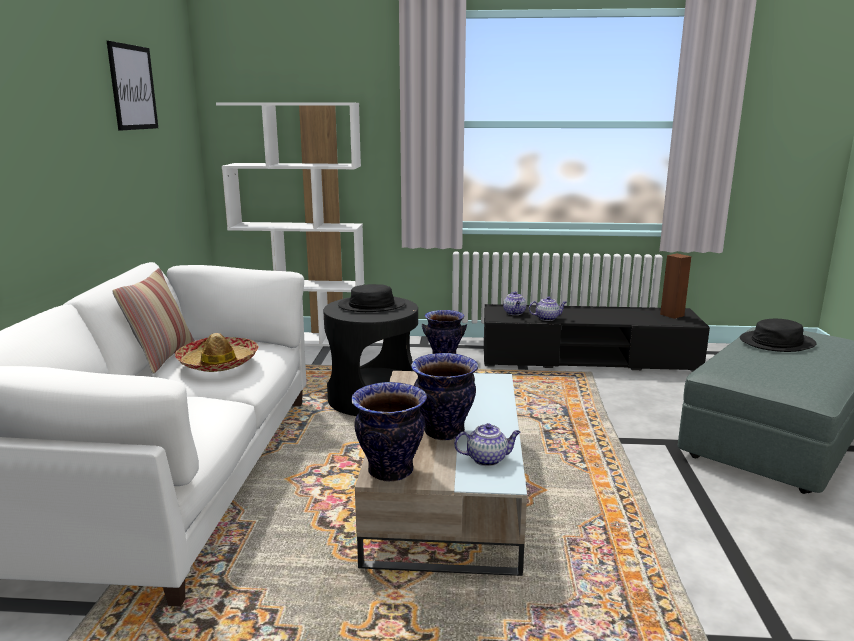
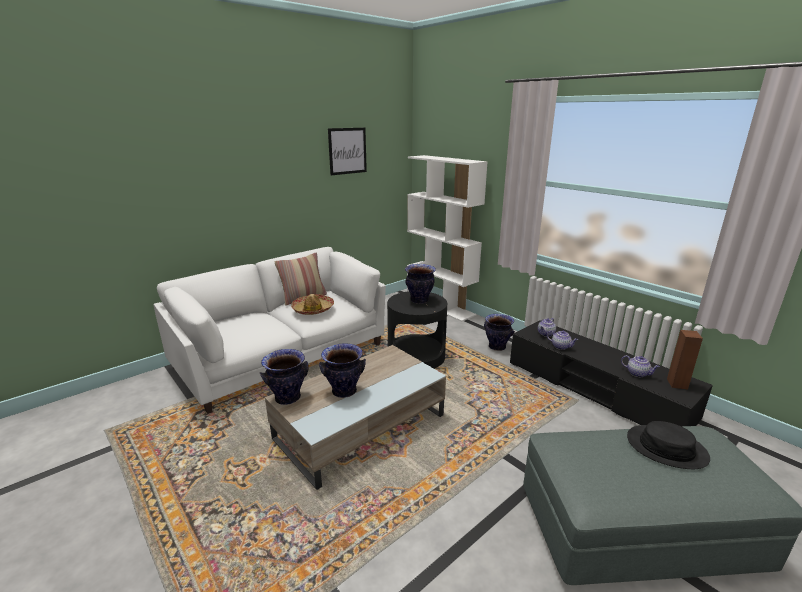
camera: 45 degrees right, 5 degrees up
black hat [338,284,405,312] -> vase [405,264,436,304]
teapot [454,423,521,466] -> teapot moved to [621,355,660,377]

